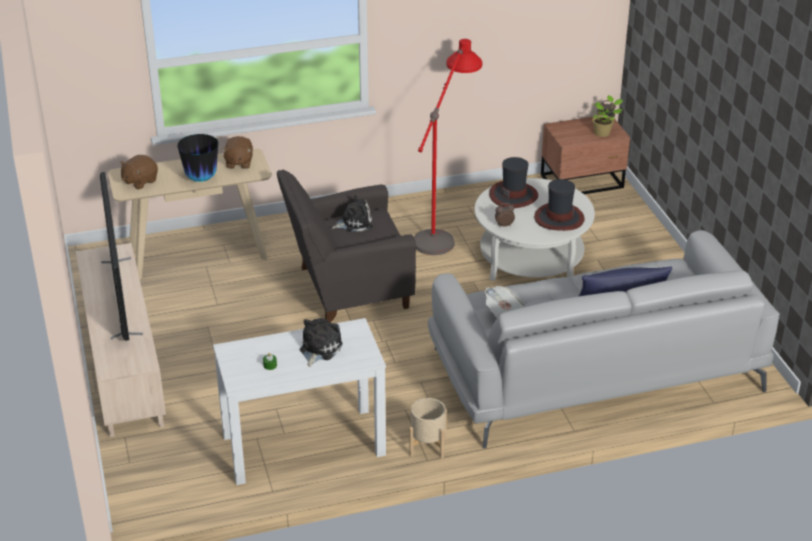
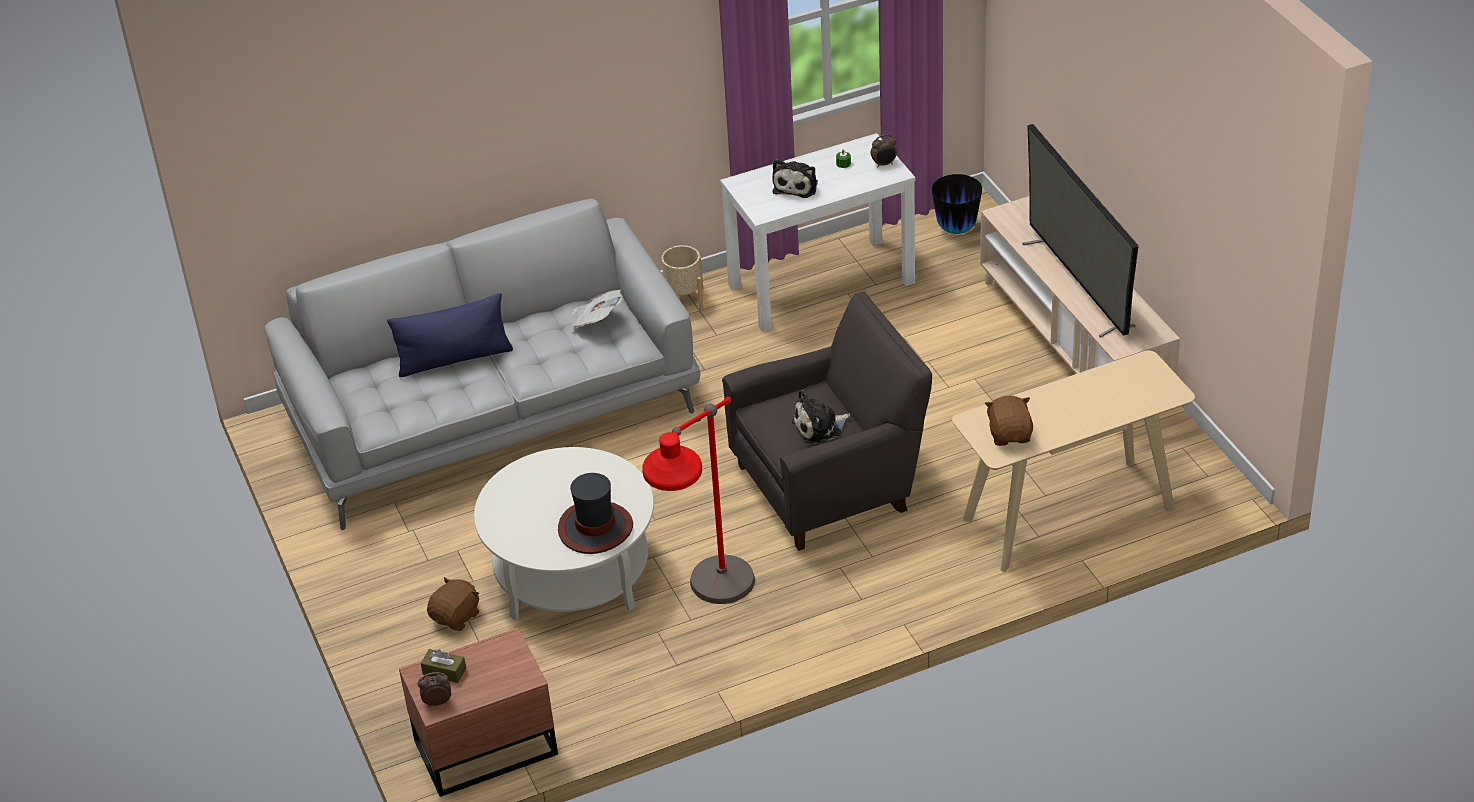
camera: 175 degrees right, 5 degrees up
brown plush toy [120,155,158,189] -> brown plush toy moved to [427,577,479,631]
vase [177,134,218,182] -> vase moved to [932,174,982,234]
alarm clock [495,203,515,227] -> alarm clock moved to [871,134,897,168]
hat [534,179,585,231] -> none
potted plant [592,95,623,137] -> brown tissue box [421,649,466,683]

